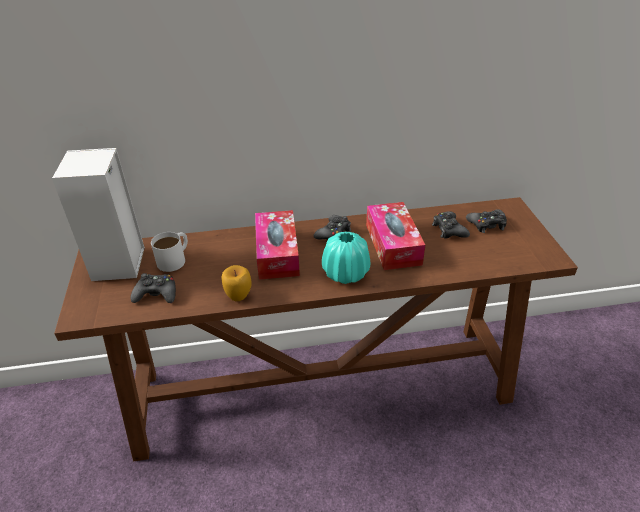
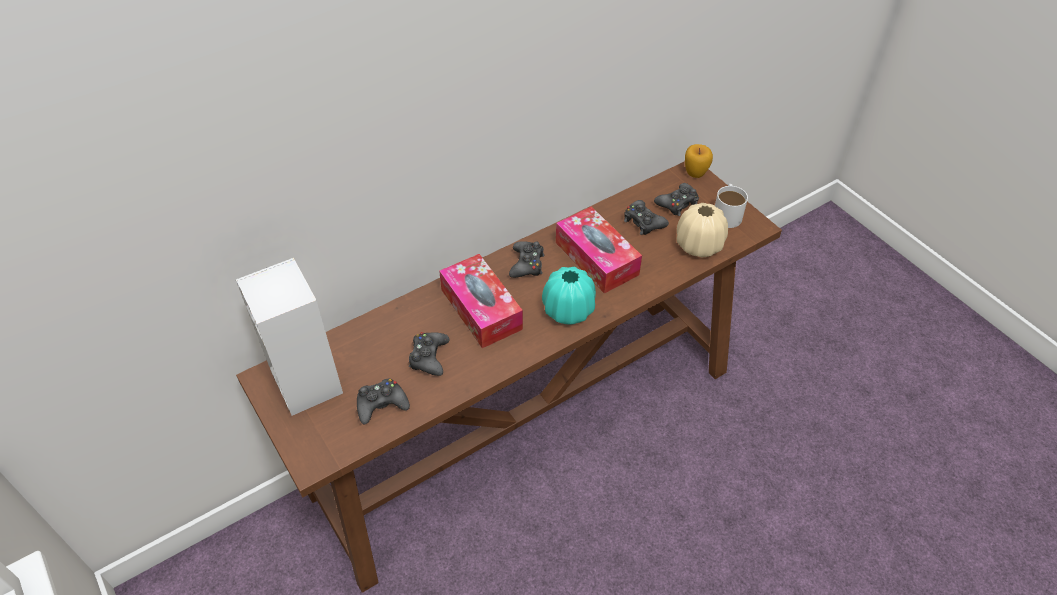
camera: 25 degrees left, 10 degrees up
white mug [151,232,188,272] -> white mug moved to [715,184,748,228]
apple [221,265,251,301] -> apple moved to [685,144,713,178]
none -> black game controller [409,332,449,376]
none -> beige vase [677,203,728,257]

